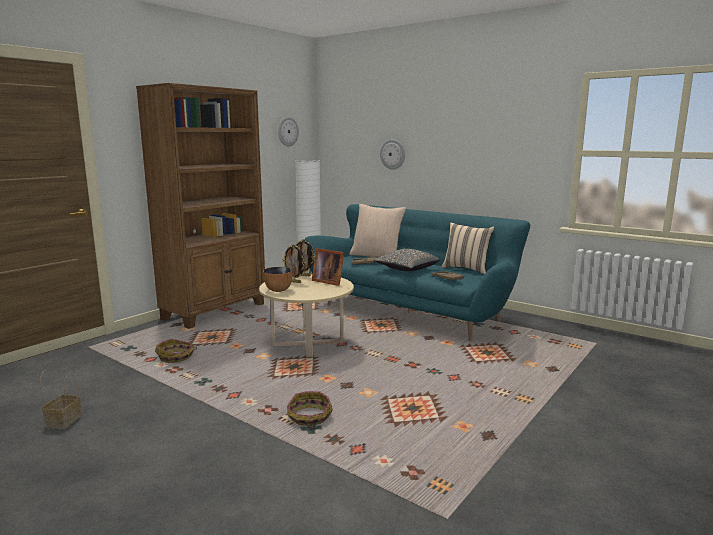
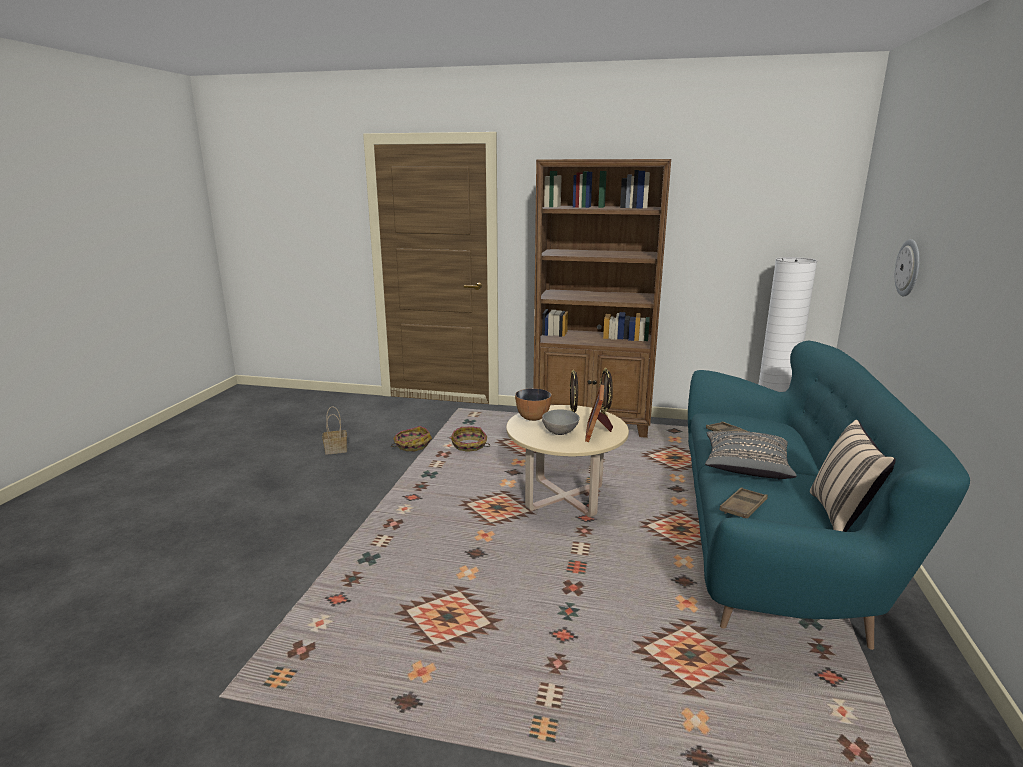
camera: 65 degrees right, 5 degrees up
wall clock [278,117,299,147] -> none
basket [287,391,333,428] -> basket moved to [391,426,432,451]
beige pillow [349,204,406,257] -> none
none -> grey bowl [542,409,580,435]

